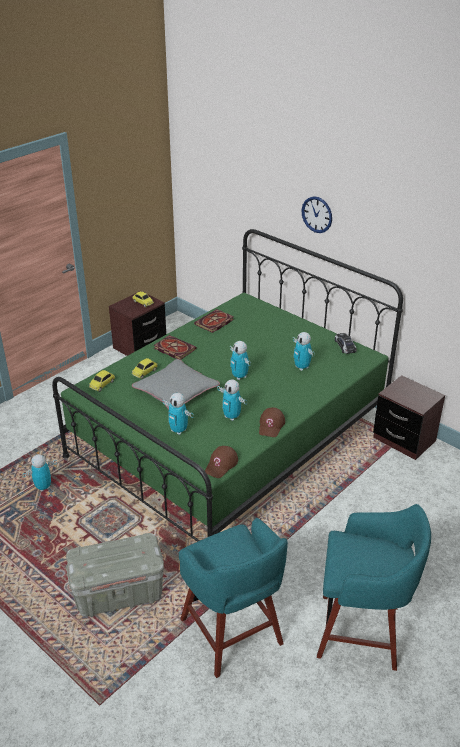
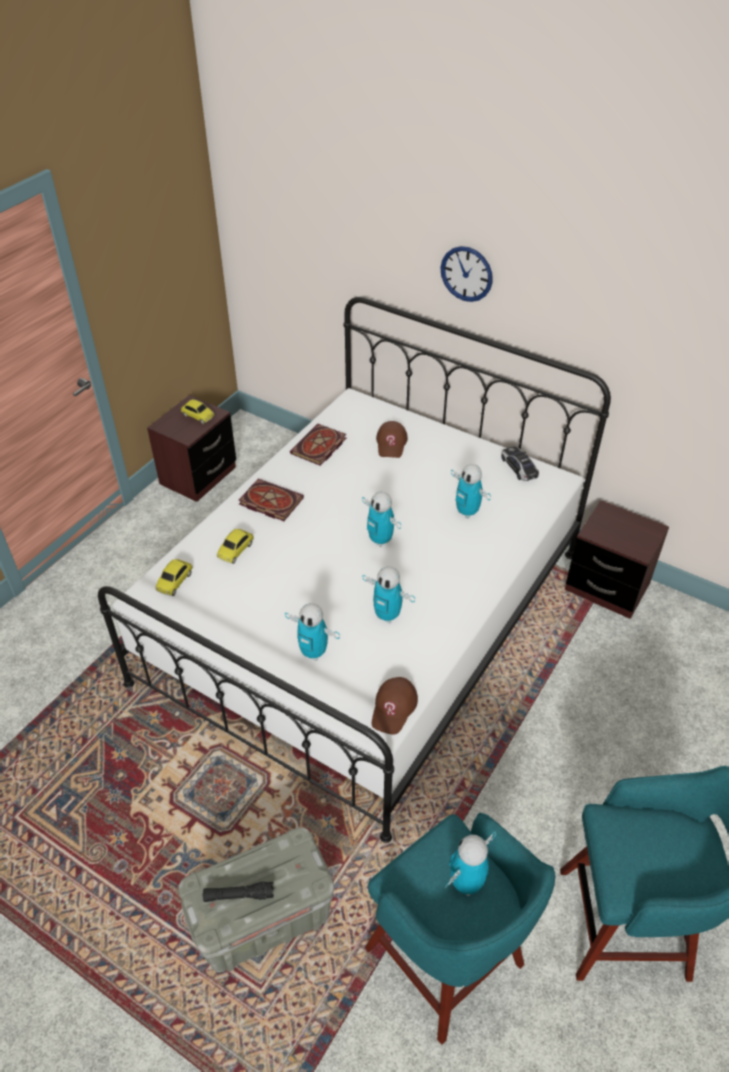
camera: 10 degrees left, 10 degrees up
toy robot [22,454,57,492] -> toy robot moved to [445,831,496,896]
green bed [52,229,403,542] -> white bed [98,297,611,843]
grey pillow [132,359,220,409] -> none
brown cap [259,407,285,437] -> brown cap moved to [376,421,408,458]
none -> black flashlight [203,881,274,902]

